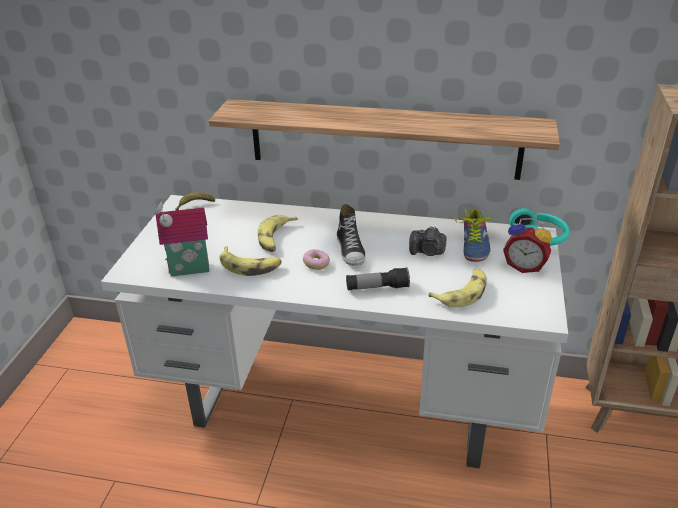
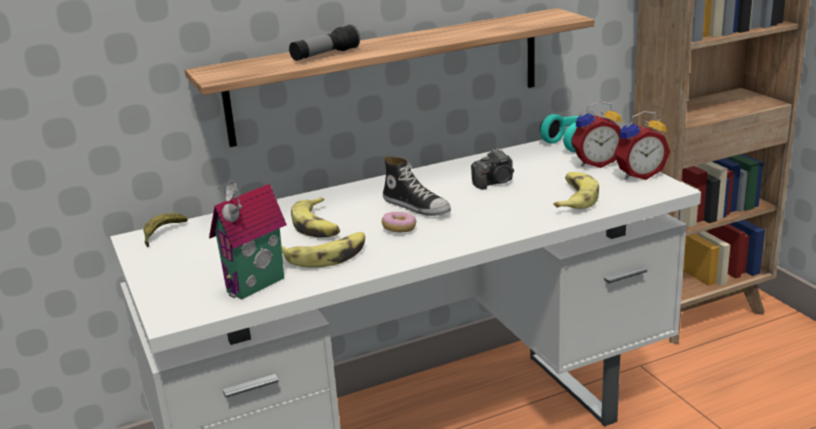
camera: 35 degrees left, 10 degrees down
flashlight [346,267,410,290] -> flashlight moved to [289,24,360,61]
shoe [455,208,491,262] -> none
none -> alarm clock [614,111,670,180]

